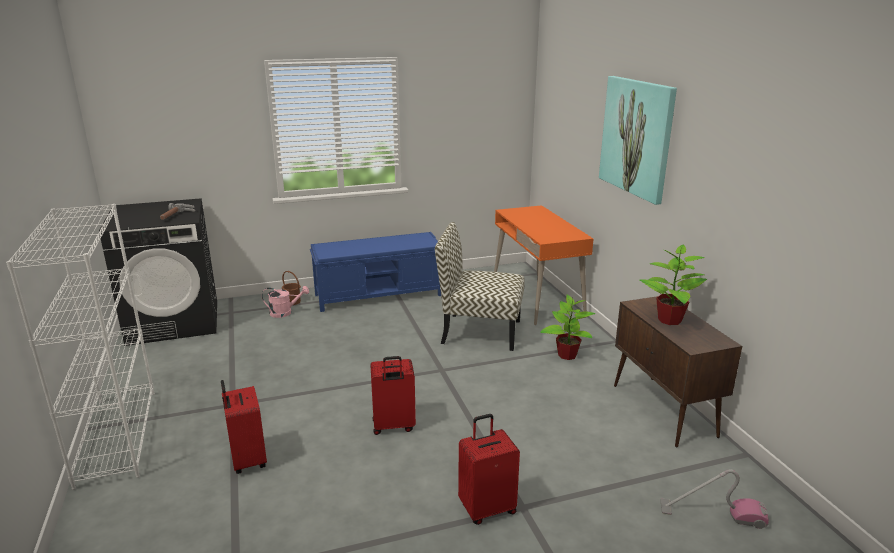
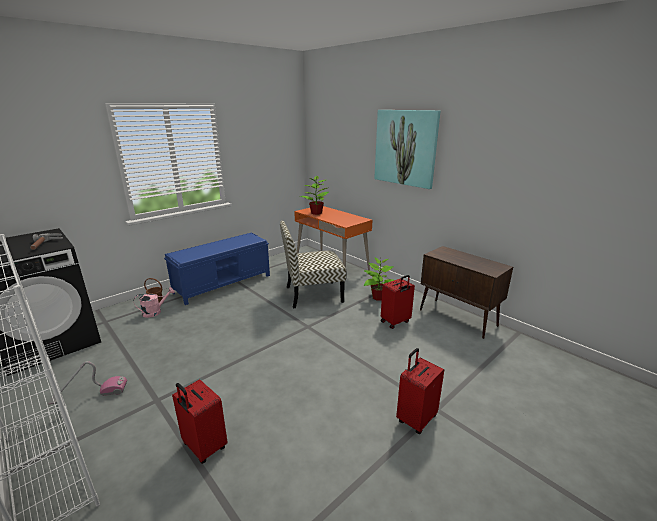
camera: 25 degrees left, 0 degrees up
red suitcase [370,356,416,435] -> red suitcase moved to [381,275,415,329]
potted plant [639,244,707,325] -> potted plant moved to [300,176,329,215]
vacuum cleaner [661,469,769,529] -> vacuum cleaner moved to [48,361,127,405]

